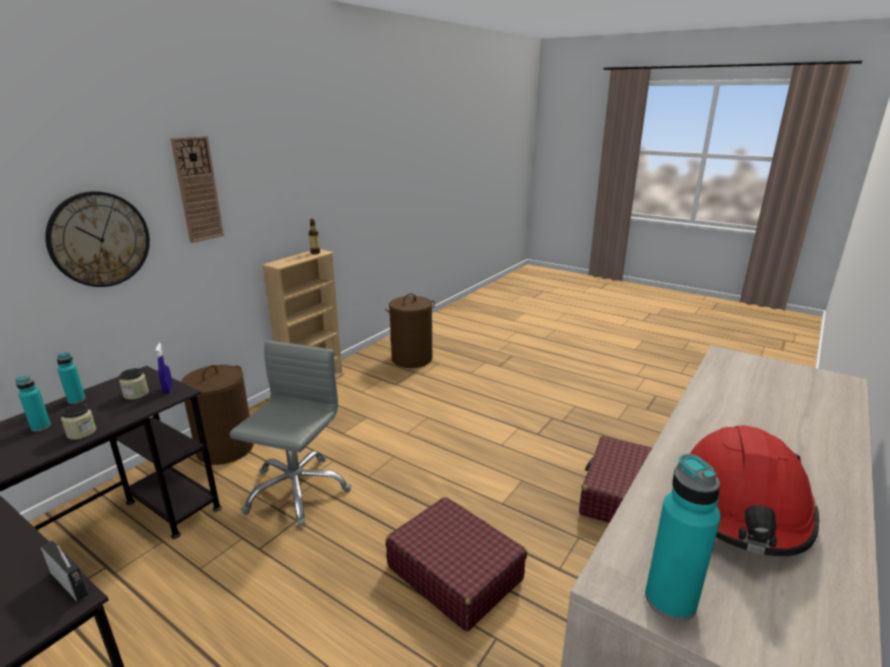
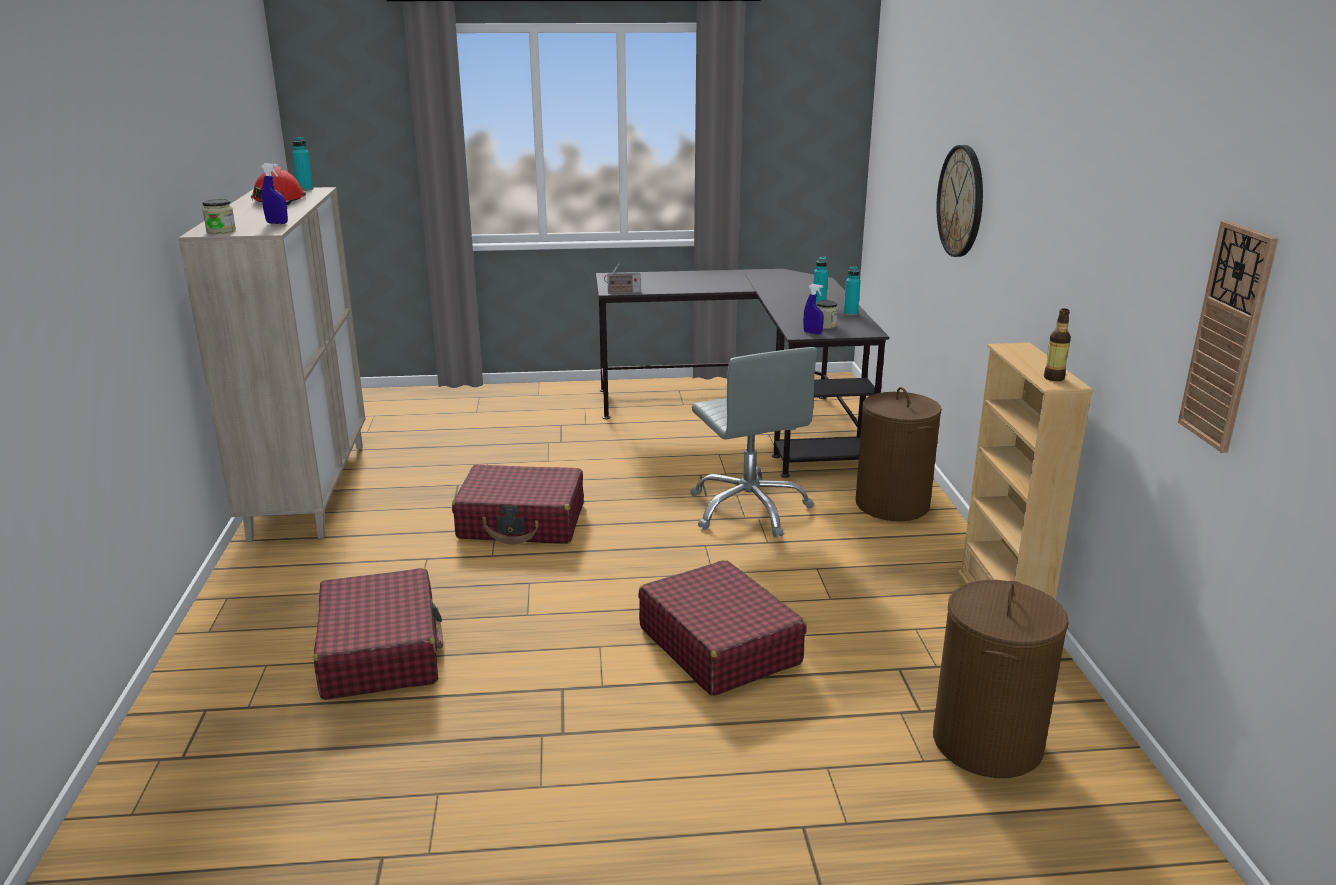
camera: 140 degrees right, 0 degrees up
jar [61,404,96,440] -> jar moved to [202,199,236,234]
wall clock [170,136,224,243] -> wall clock moved to [1178,221,1278,453]
none -> blue spray bottle [261,163,288,224]
none -> red suitcase [638,560,807,696]

